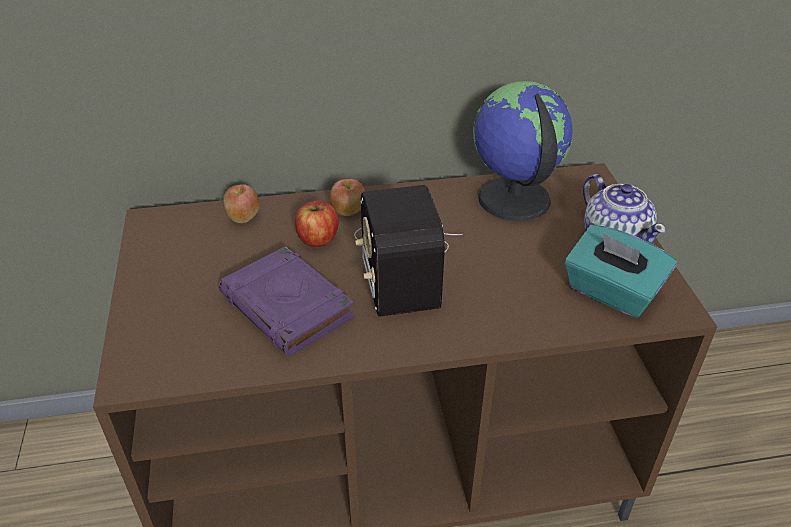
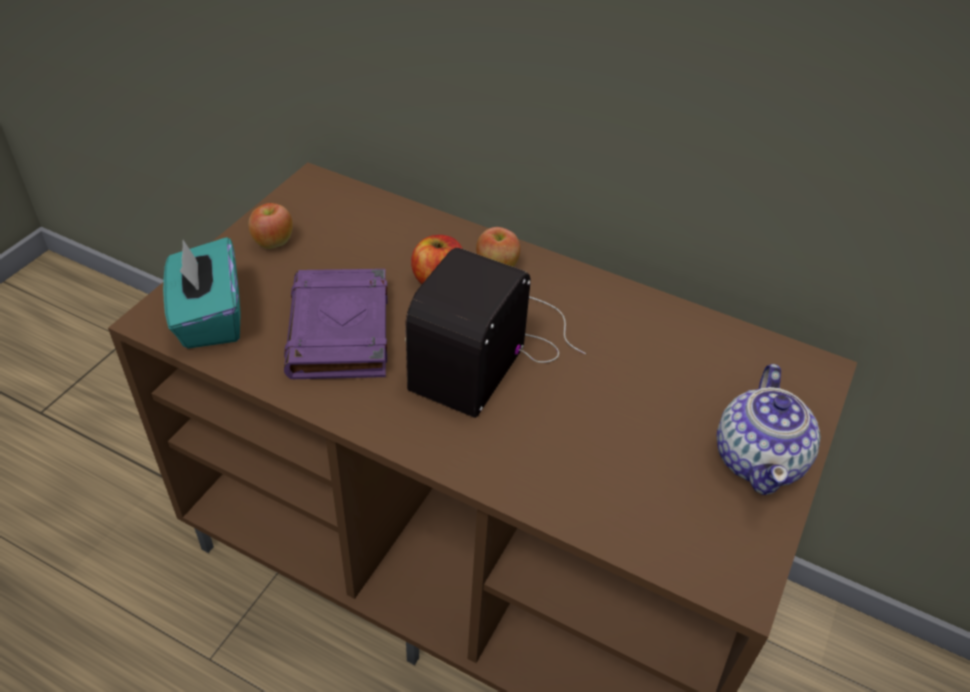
camera: 35 degrees right, 5 degrees up
apple [223,184,259,223] -> apple moved to [248,203,292,249]
globe [473,81,573,221] -> none
turquoise tissue box [565,225,677,318] -> turquoise tissue box moved to [163,237,241,348]

